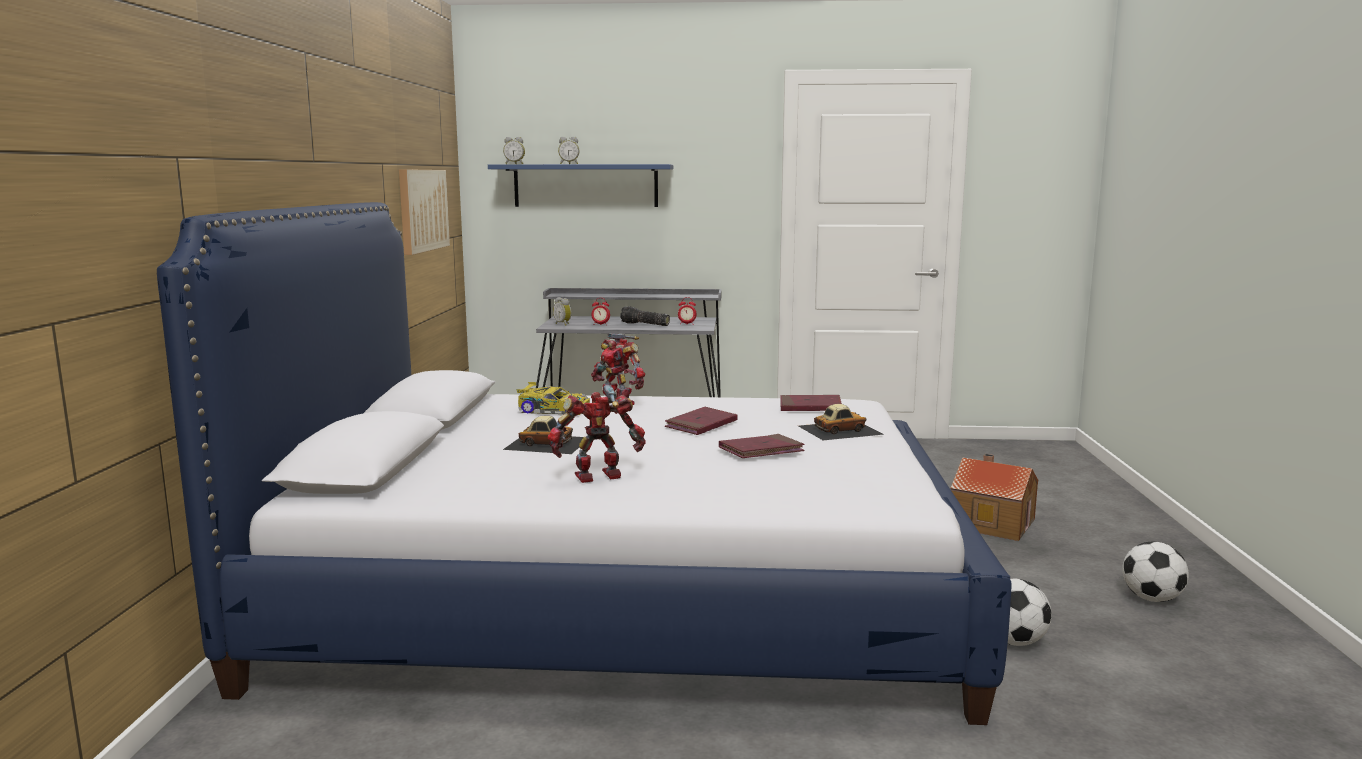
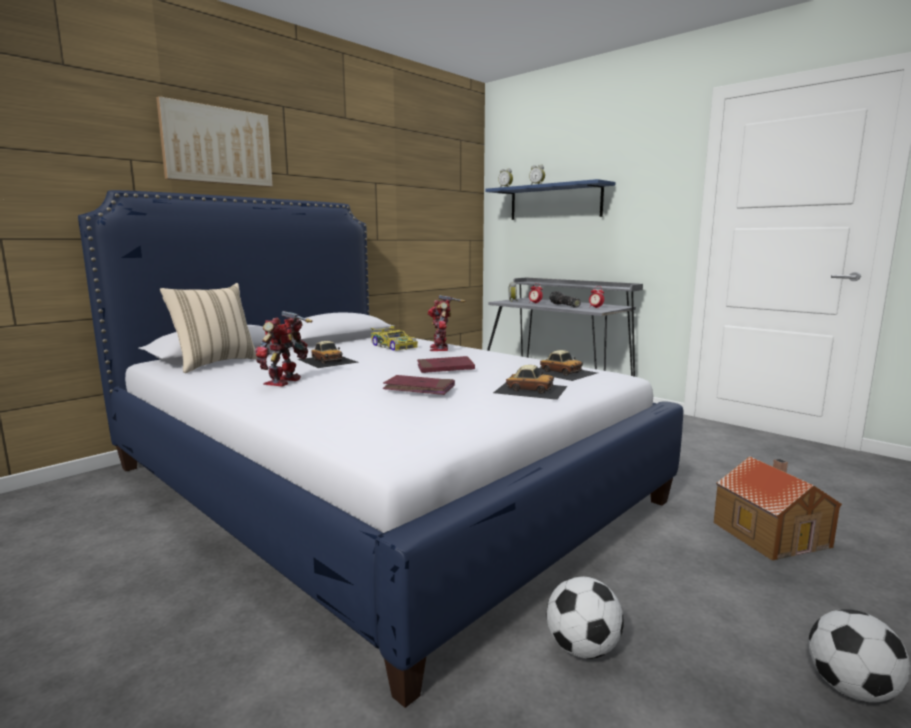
camera: 40 degrees right, 0 degrees up
picture [399,169,450,255] -> picture moved to [156,96,273,187]
toy robot [548,385,645,483] -> toy robot turned 90 degrees counterclockwise [255,311,313,387]
red book [780,395,842,411] -> toy car [538,350,597,381]
none -> beige pillow [160,283,258,373]

